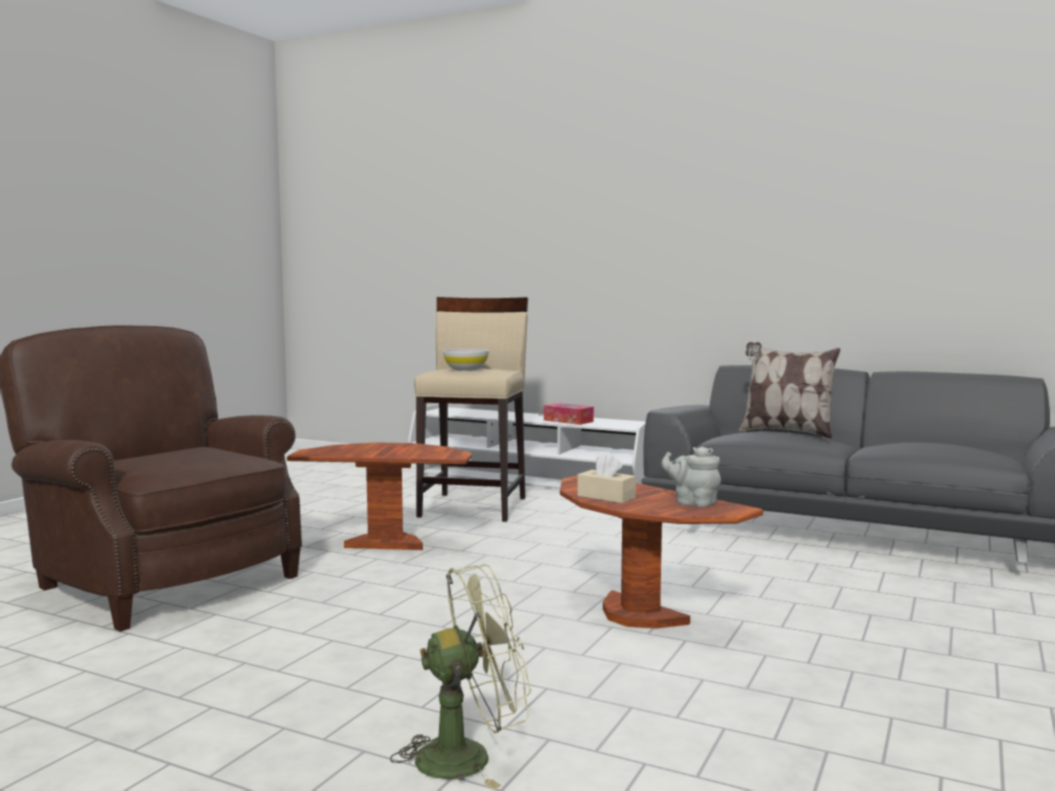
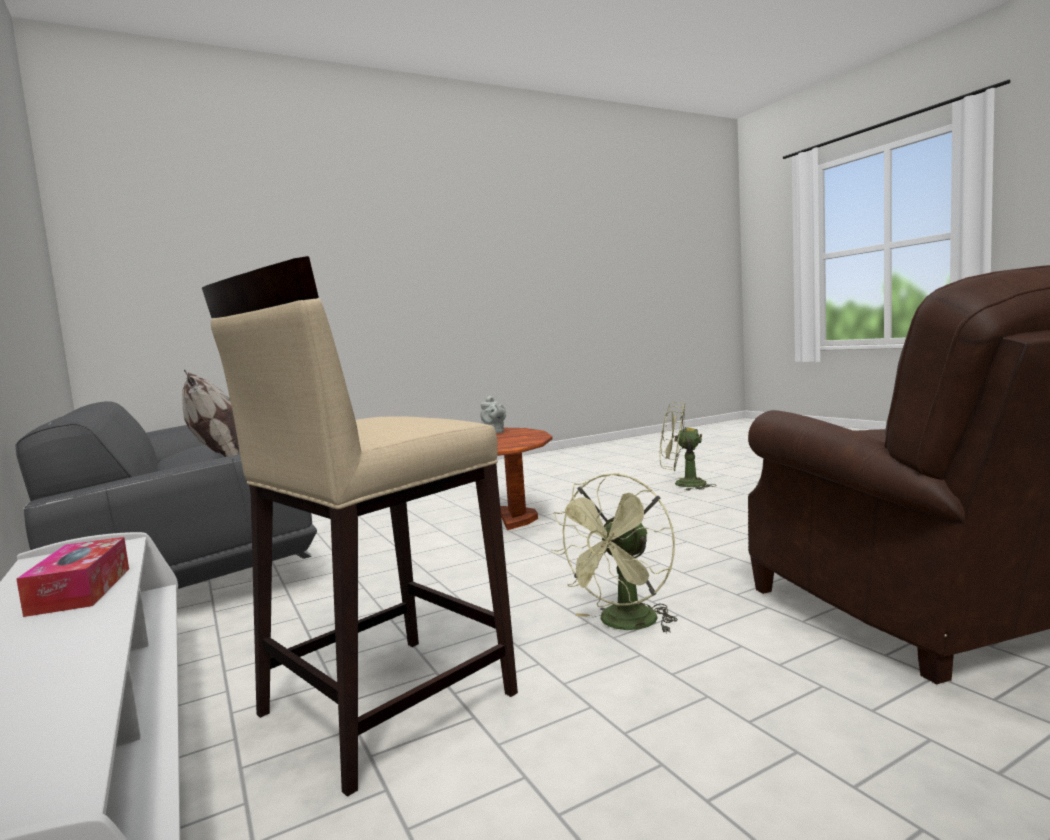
camera: 145 degrees left, 0 degrees up
brown side table [287,442,472,550] -> green fan [552,473,678,633]
white bowl [443,349,489,371] -> none
beige tissue box [577,453,636,503] -> none

